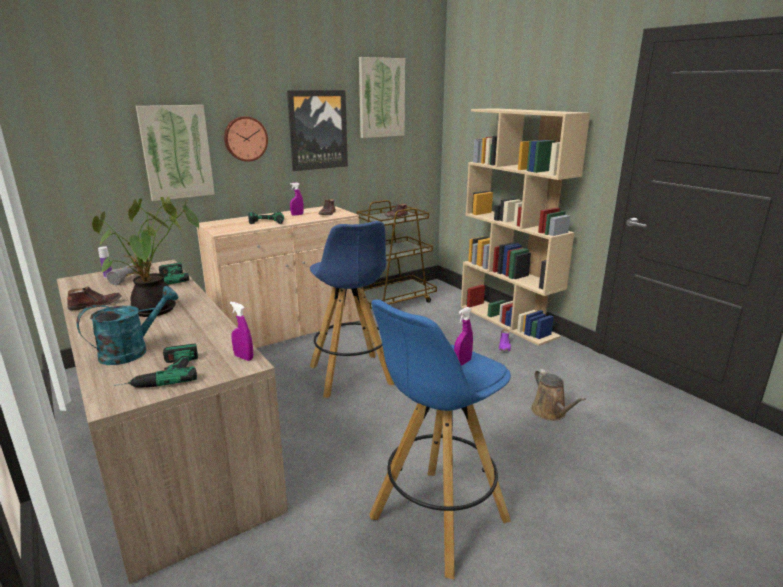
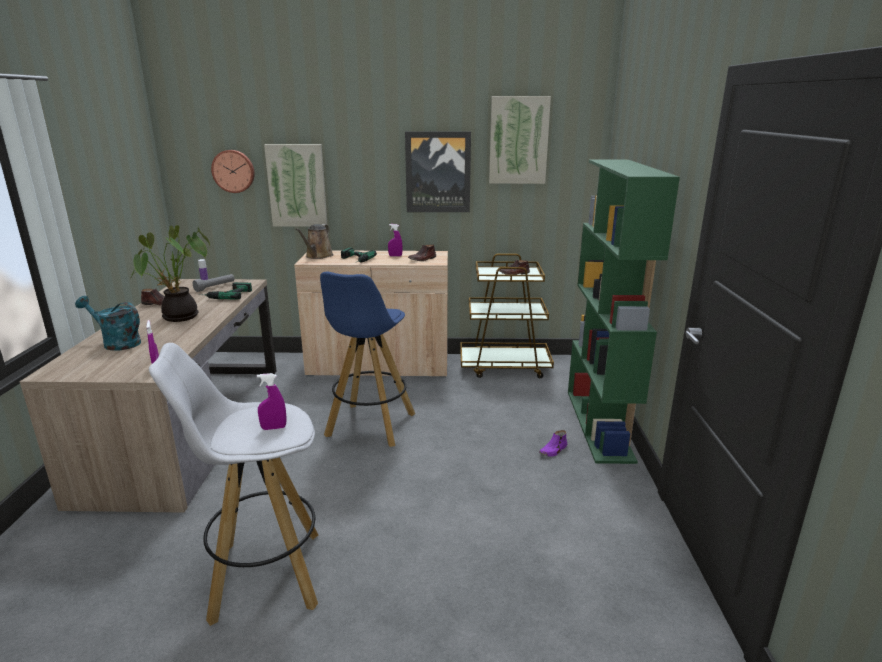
camera: 35 degrees right, 0 degrees up
turquoise watering can [77,286,178,365] -> turquoise watering can turned 150 degrees counterclockwise [75,296,141,351]
power drill [114,344,198,388] -> none
wall clock [224,116,268,162] -> wall clock moved to [211,150,255,193]
blue stool [369,299,511,579] -> white stool [149,343,318,626]
beige bookcase [461,108,590,346] -> green bookcase [568,160,680,464]
brown watering can [531,369,586,421] -> brown watering can moved to [296,224,334,259]

